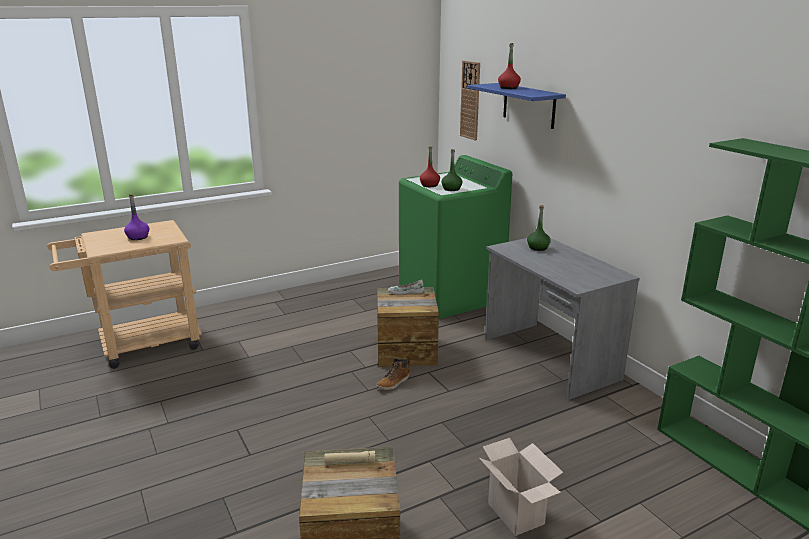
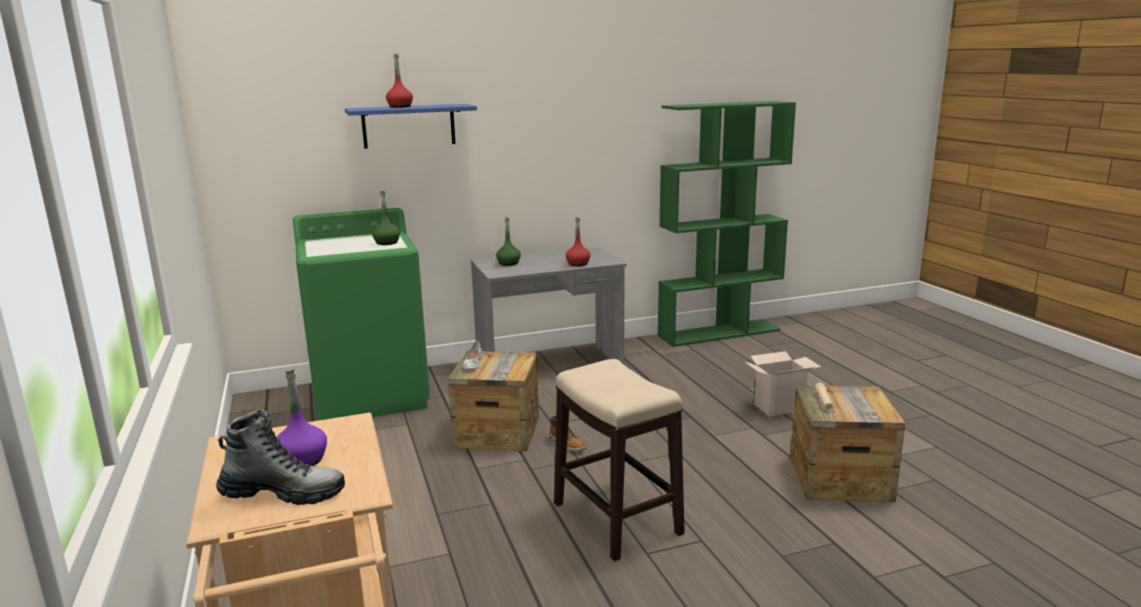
camera: 80 degrees left, 5 degrees down
red bottle [420,146,440,187] -> red bottle moved to [566,217,591,266]
wall clock [460,61,480,140] -> none
none -> boot [216,409,345,505]
none -> stool [554,359,685,561]

